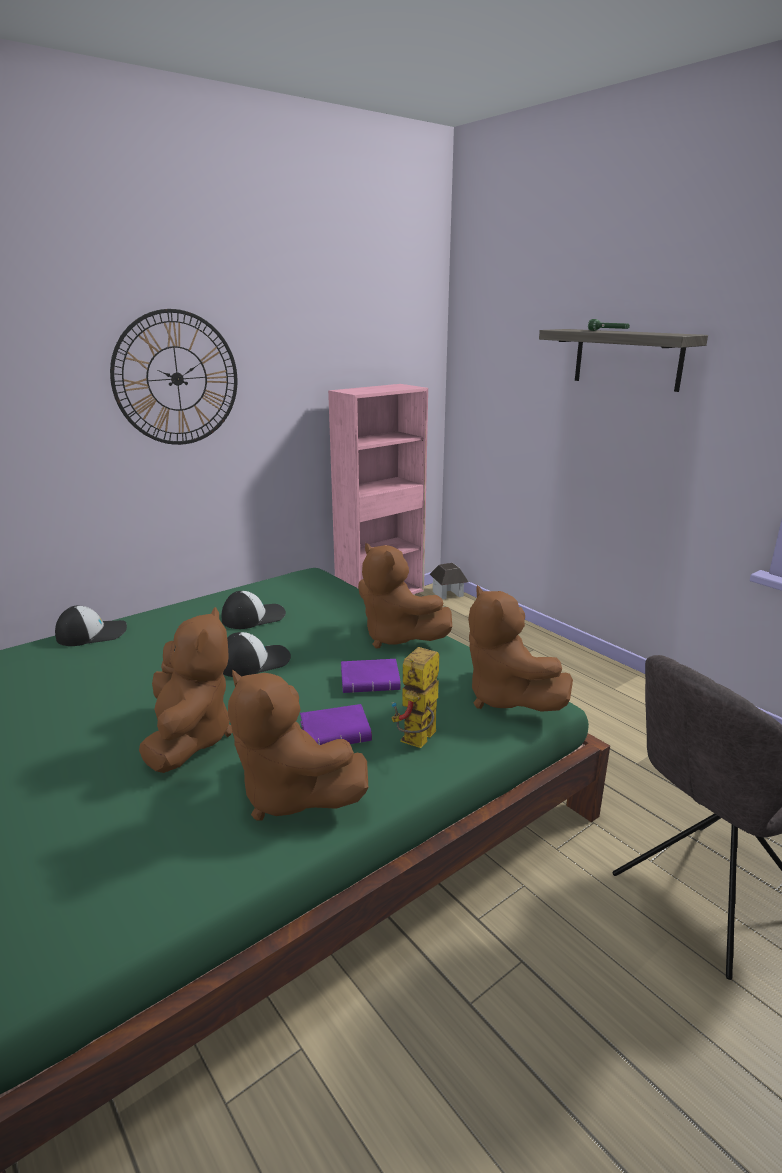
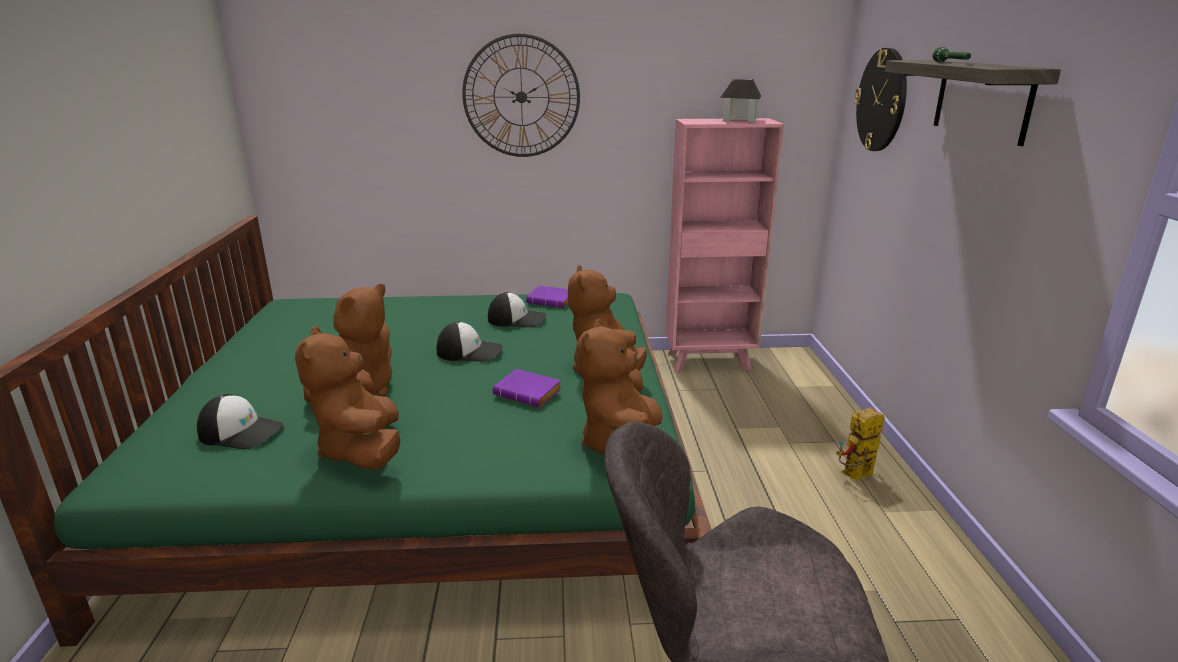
camera: 35 degrees right, 0 degrees up
cap [55,606,127,646] -> cap moved to [197,394,284,449]
purple book [300,704,372,745] -> purple book moved to [526,286,568,308]
toy robot [391,647,439,748] -> toy robot moved to [836,407,885,481]
toy house [430,563,468,600] -> toy house moved to [720,79,761,123]
none -> wall clock [854,48,907,151]

